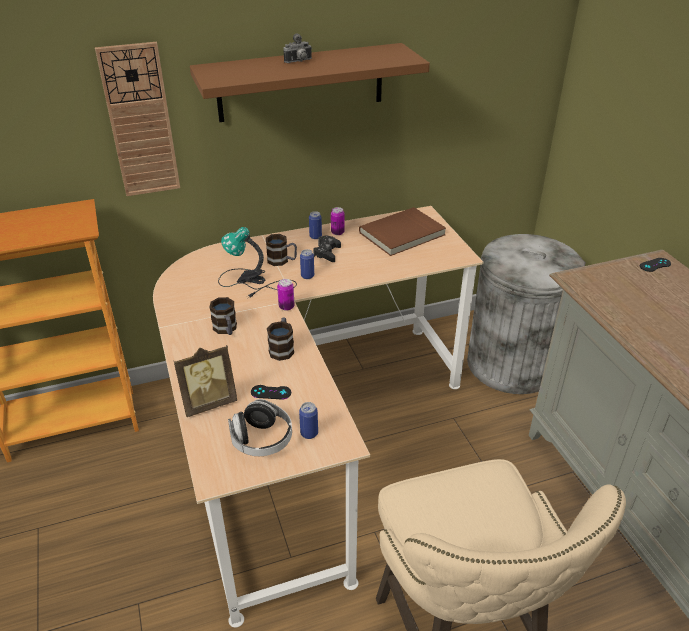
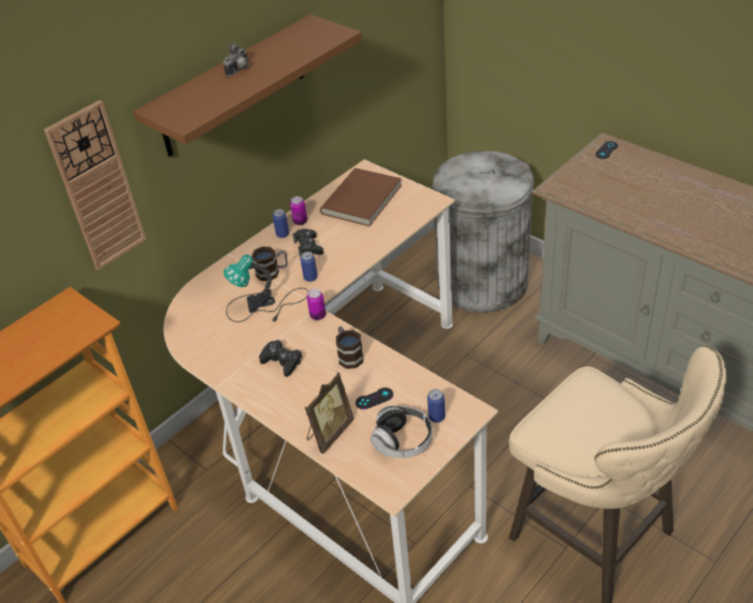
camera: 25 degrees left, 5 degrees up
mug [209,297,237,335] -> black game controller [259,340,303,377]

